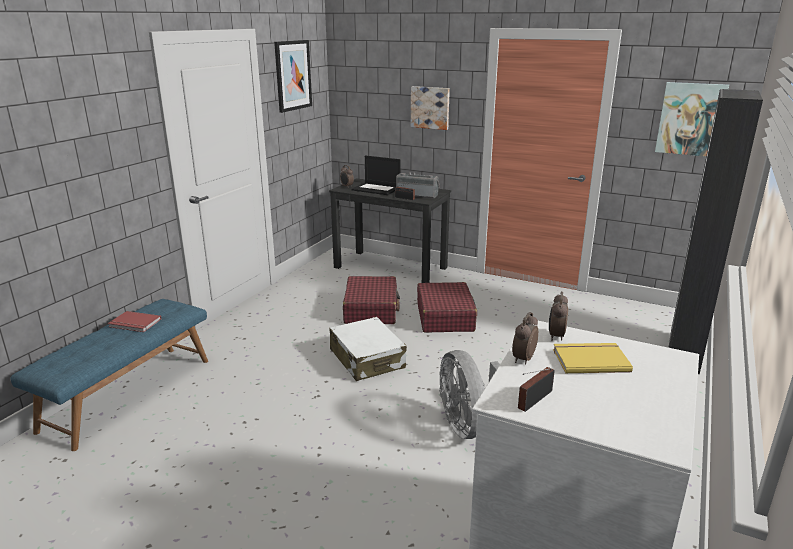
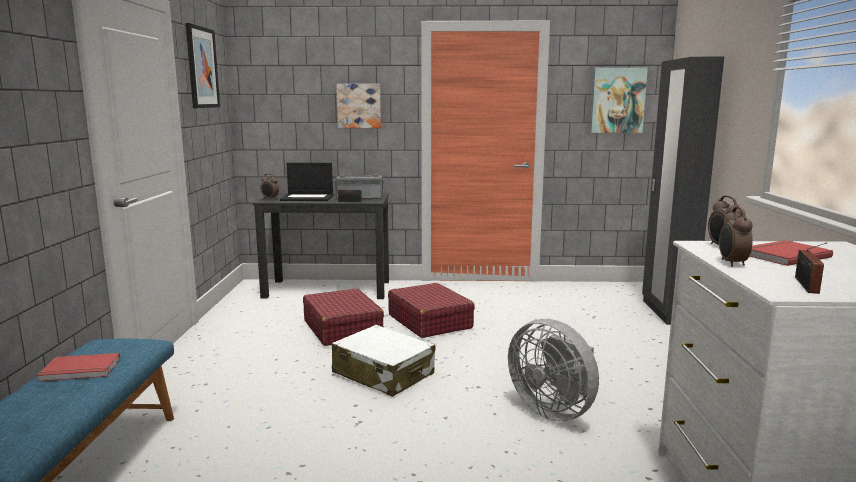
camera: 25 degrees left, 10 degrees down
yellow book [553,343,633,373] -> red book [749,240,833,266]

